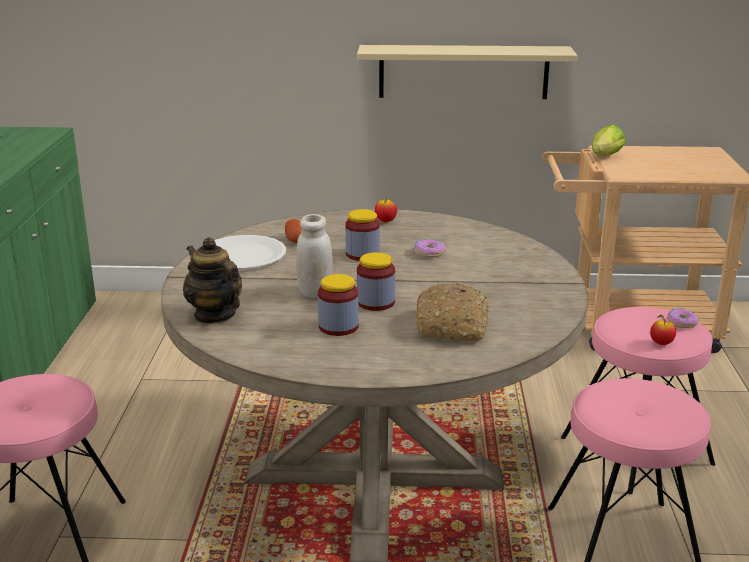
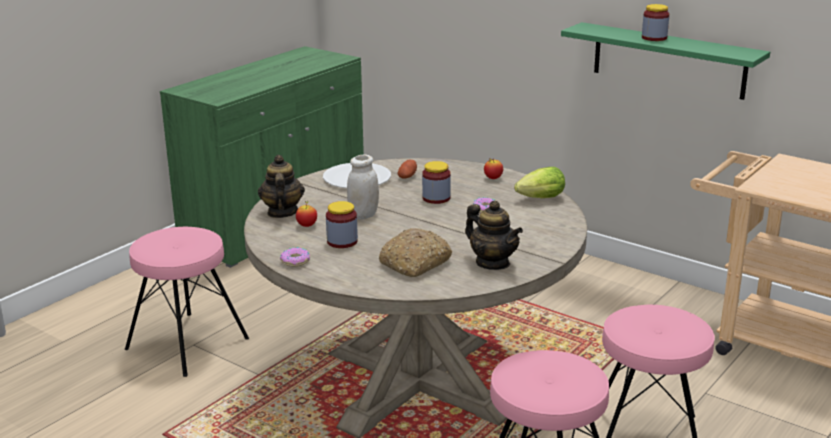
camera: 35 degrees right, 0 degrees up
beige shelf [357,45,578,99] -> green shelf [561,22,770,100]
jar [357,252,395,311] -> jar moved to [642,4,669,41]
lettuce [592,125,626,156] -> lettuce moved to [514,167,565,198]
apple [650,315,676,345] -> apple moved to [296,200,317,227]
donut [667,308,699,328] -> donut moved to [280,247,310,267]
none -> teapot [465,200,523,270]

